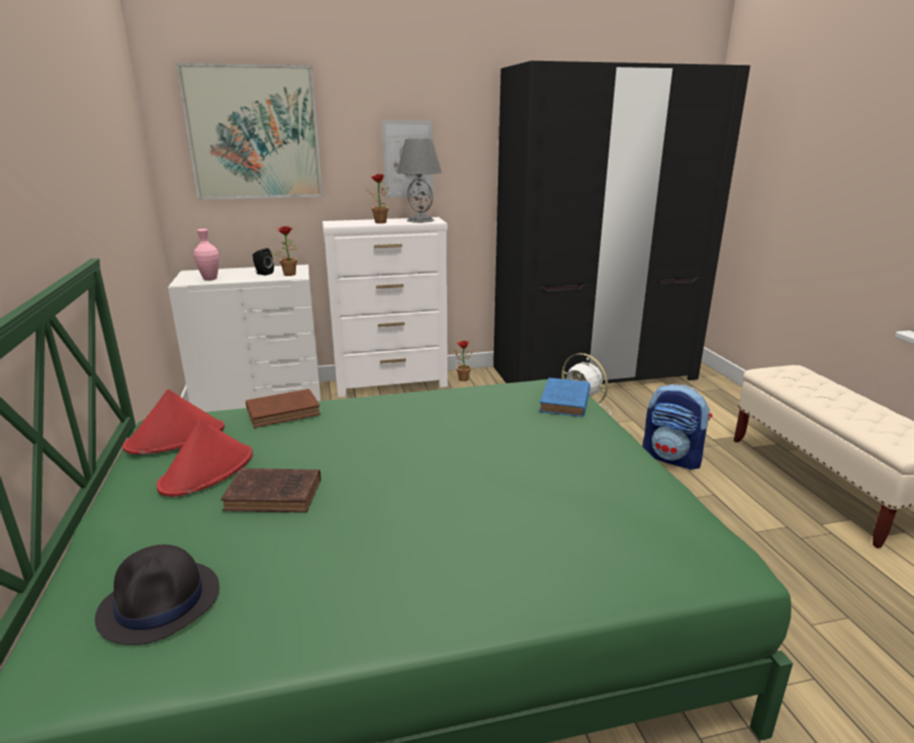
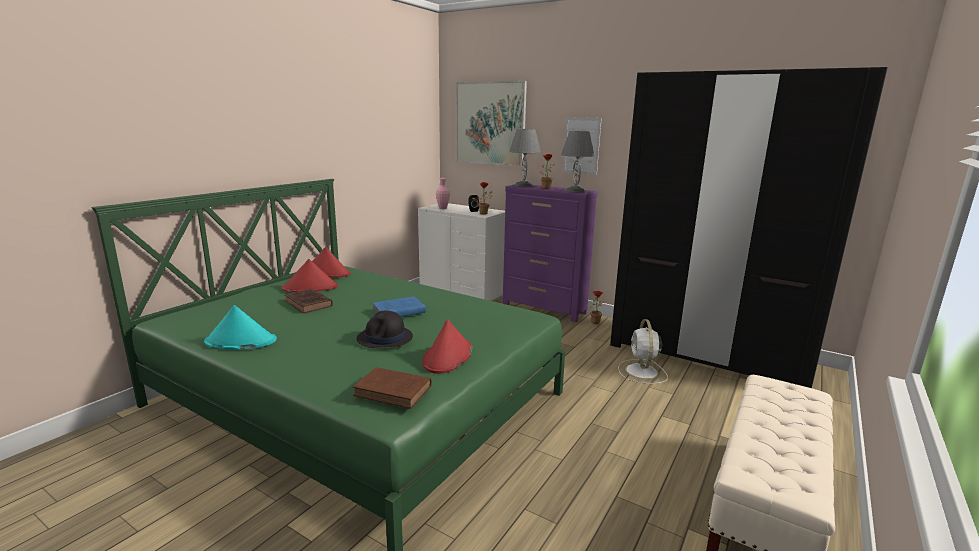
camera: 45 degrees right, 5 degrees down
black hat [95,545,219,645] -> black hat moved to [357,311,413,348]
brown book [246,389,321,428] -> brown book moved to [353,367,432,409]
white dresser [322,217,448,397] -> purple dresser [503,184,598,322]
blue book [539,378,590,417] -> blue book moved to [372,296,426,317]
backpack [642,384,712,470] -> none
none -> turquoise hat [204,305,277,350]
none -> red hat [422,319,472,374]
none -> grey table lamp [509,129,541,187]

